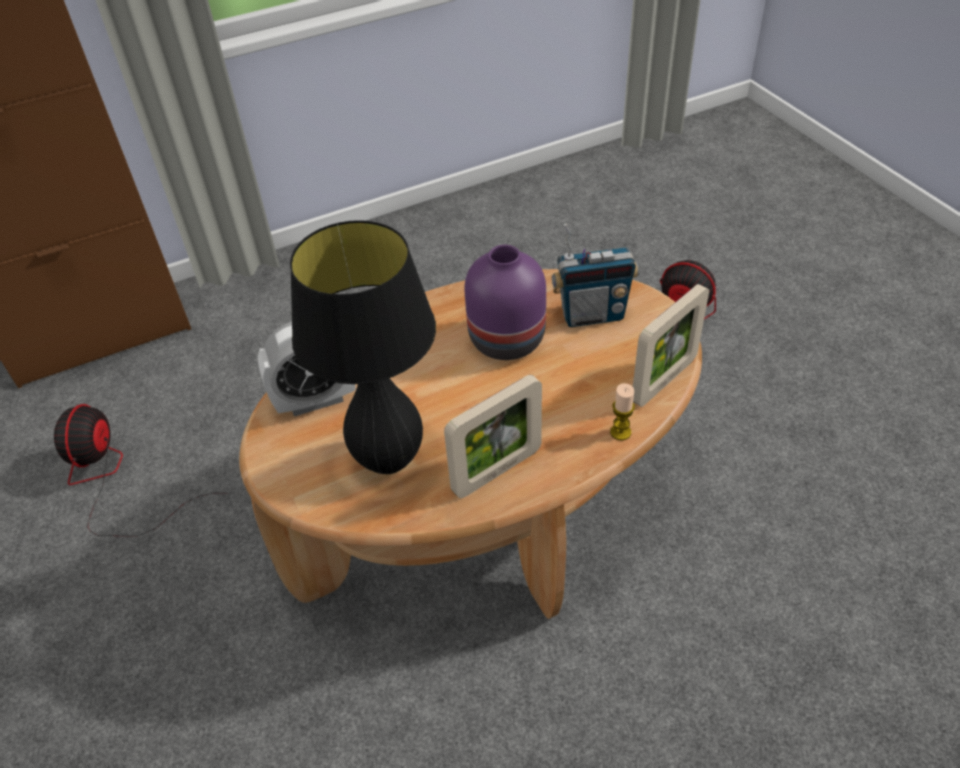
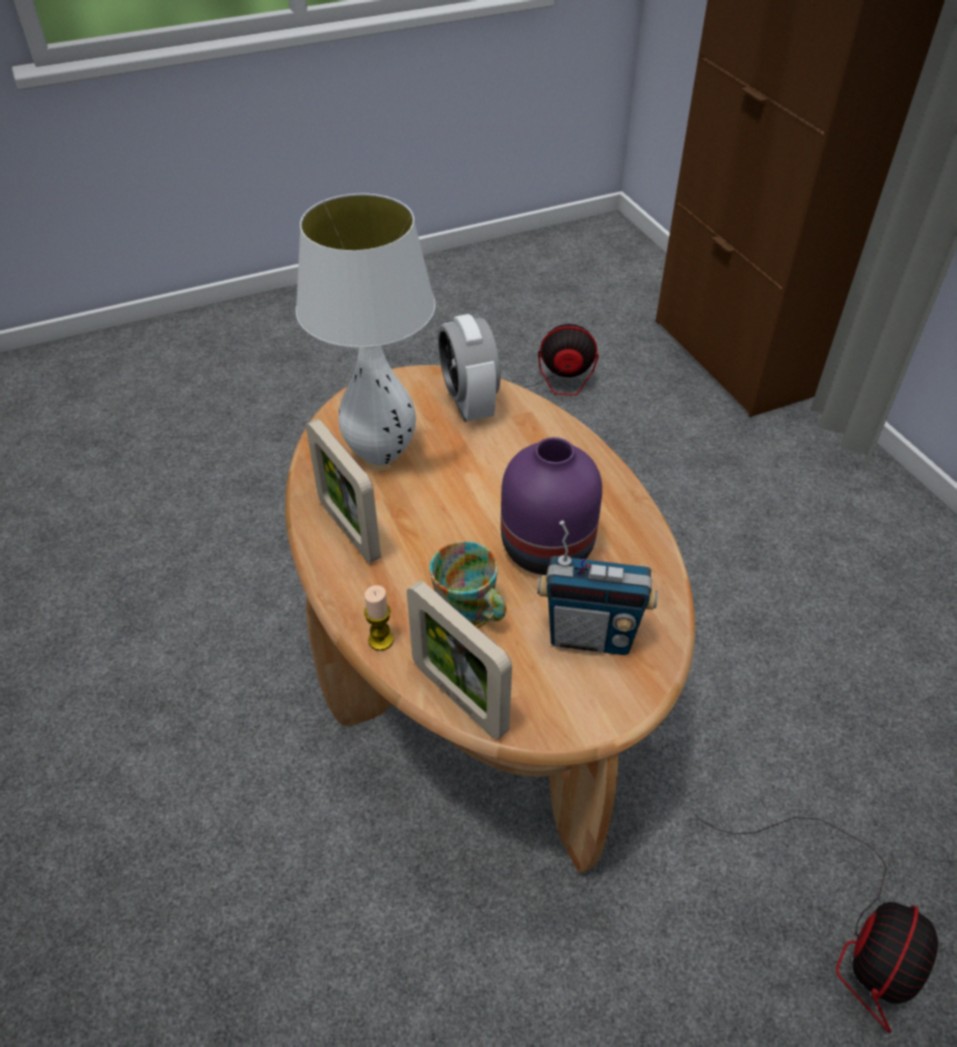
camera: 90 degrees right, 0 degrees up
black table lamp [290,220,436,474] -> white table lamp [296,194,436,465]
radio [552,223,639,327] -> radio turned 75 degrees counterclockwise [537,520,658,655]
none -> mug [429,541,506,628]

